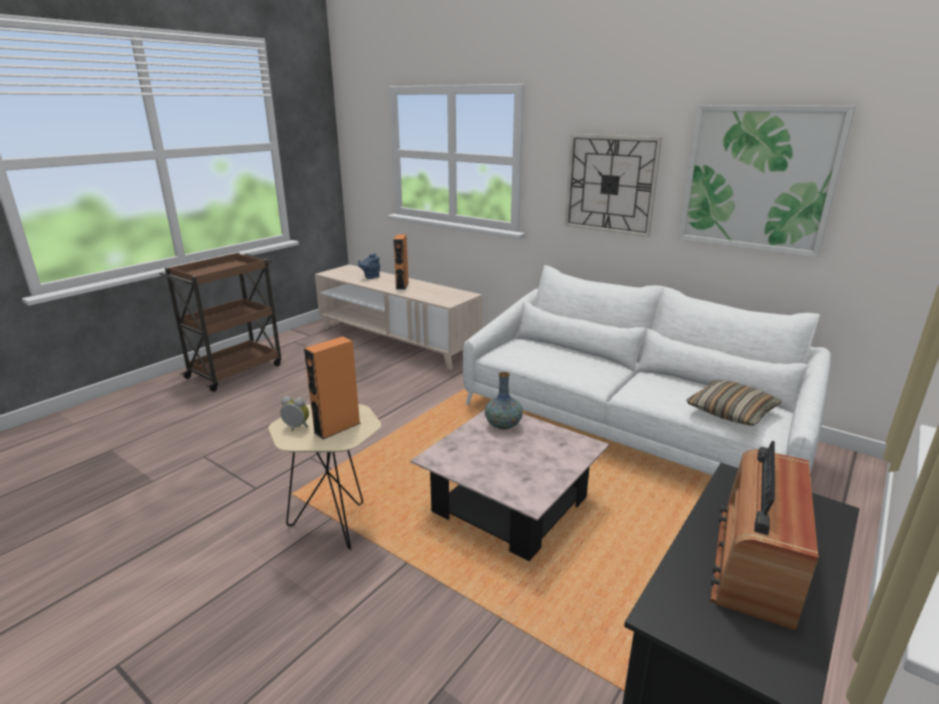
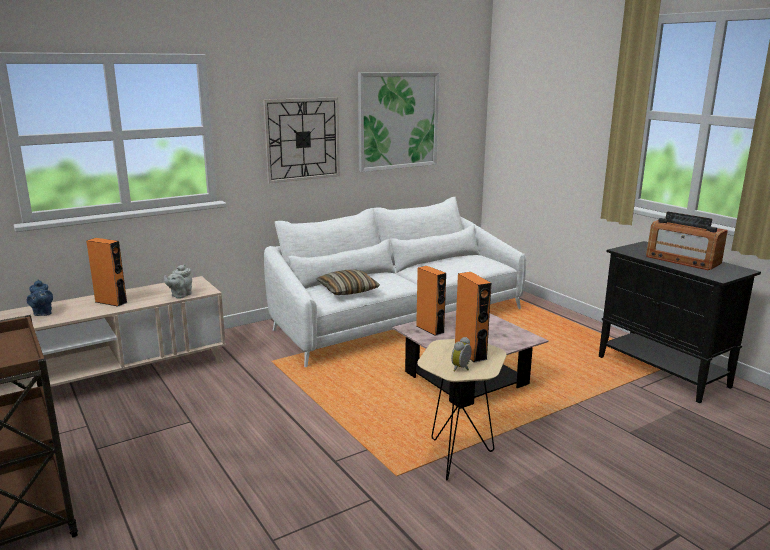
camera: 70 degrees left, 5 degrees down
vase [485,372,523,430] -> orange speaker [416,266,446,336]
pillow [686,380,781,426] -> pillow moved to [316,269,380,295]
none -> grey teapot [164,264,192,299]

